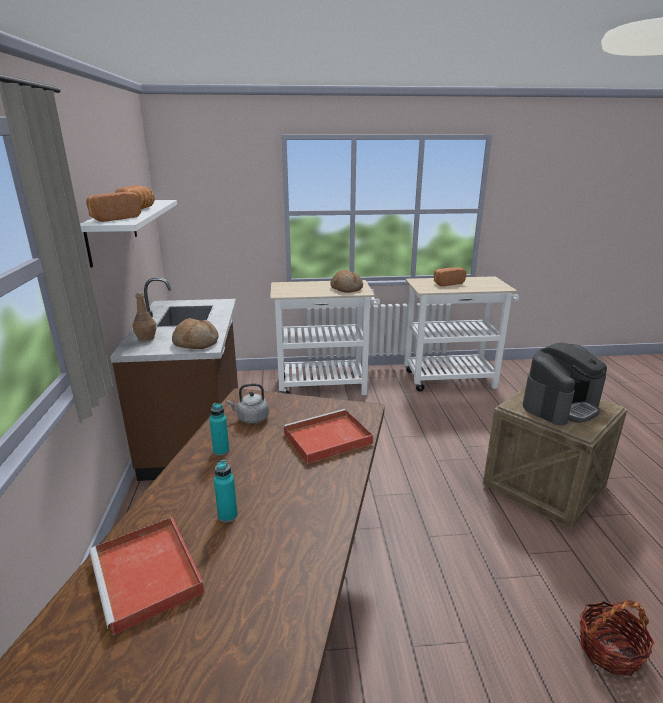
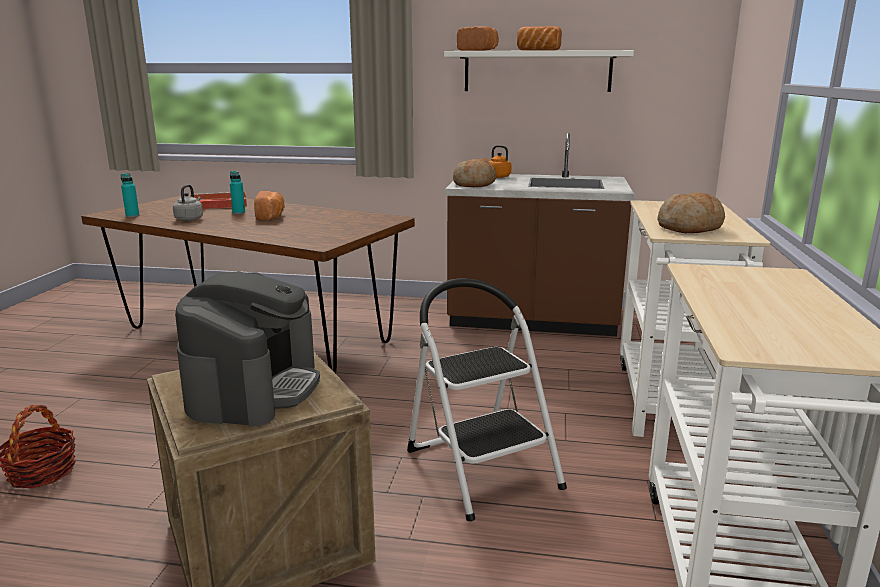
camera: 105 degrees right, 5 degrees down
brown bottle [133,293,157,341] -> orange kettle [484,145,512,178]
turquoise bottle [209,403,229,456] -> turquoise bottle moved to [121,173,139,217]
grey kettle [227,383,269,424] -> grey kettle moved to [173,185,203,221]
red tray [283,409,373,464] -> none
bread [434,267,466,286] -> bread moved to [254,191,284,221]
coffee machine [522,342,607,425] -> coffee machine turned 150 degrees counterclockwise [175,272,320,426]
none -> step ladder [407,278,567,521]

